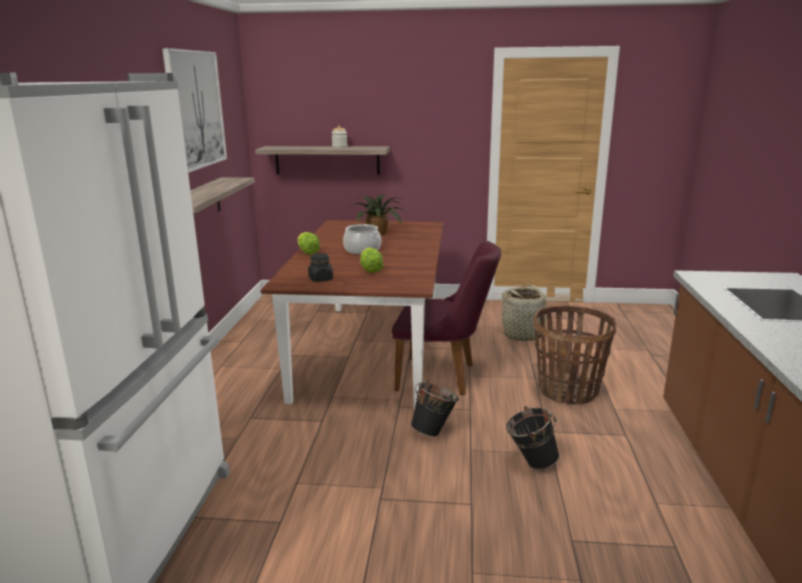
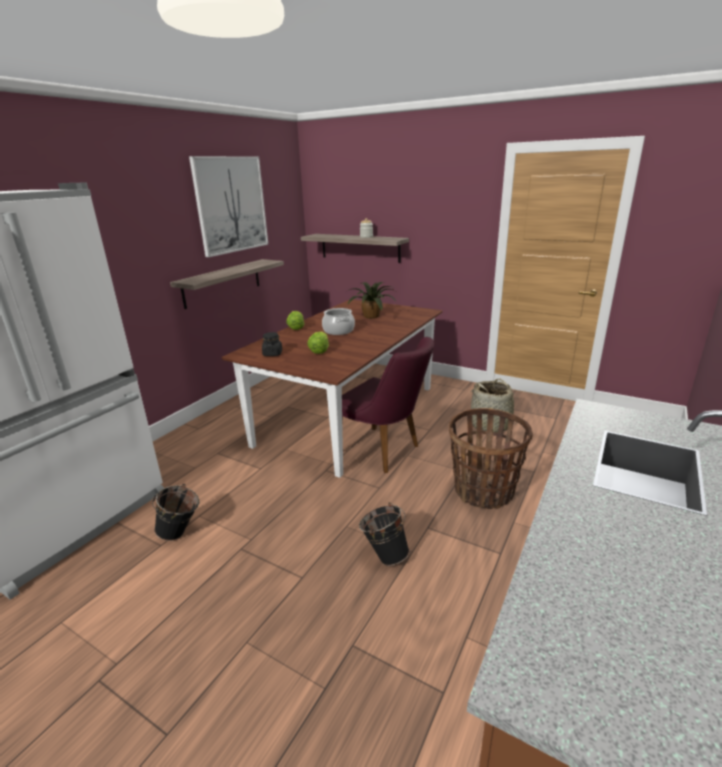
camera: 25 degrees right, 5 degrees up
black bucket [411,379,459,437] -> black bucket moved to [152,484,199,541]

